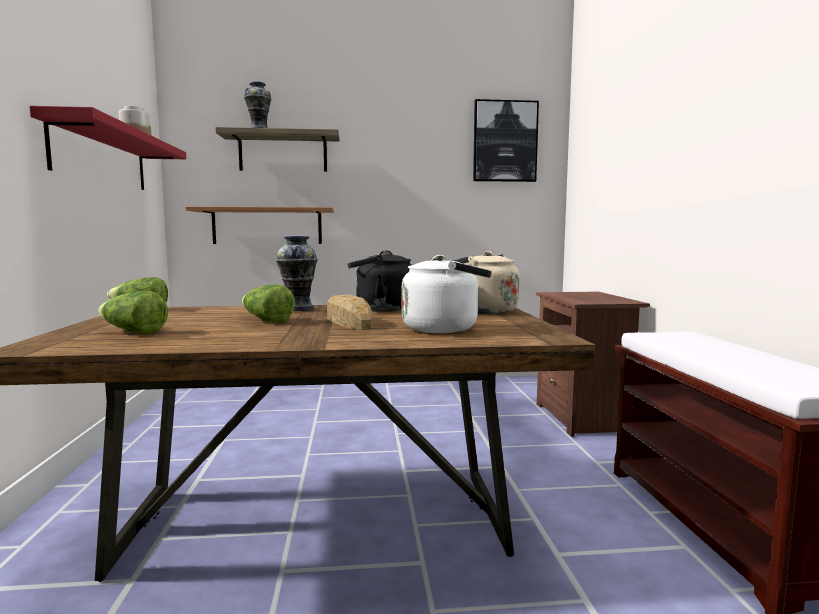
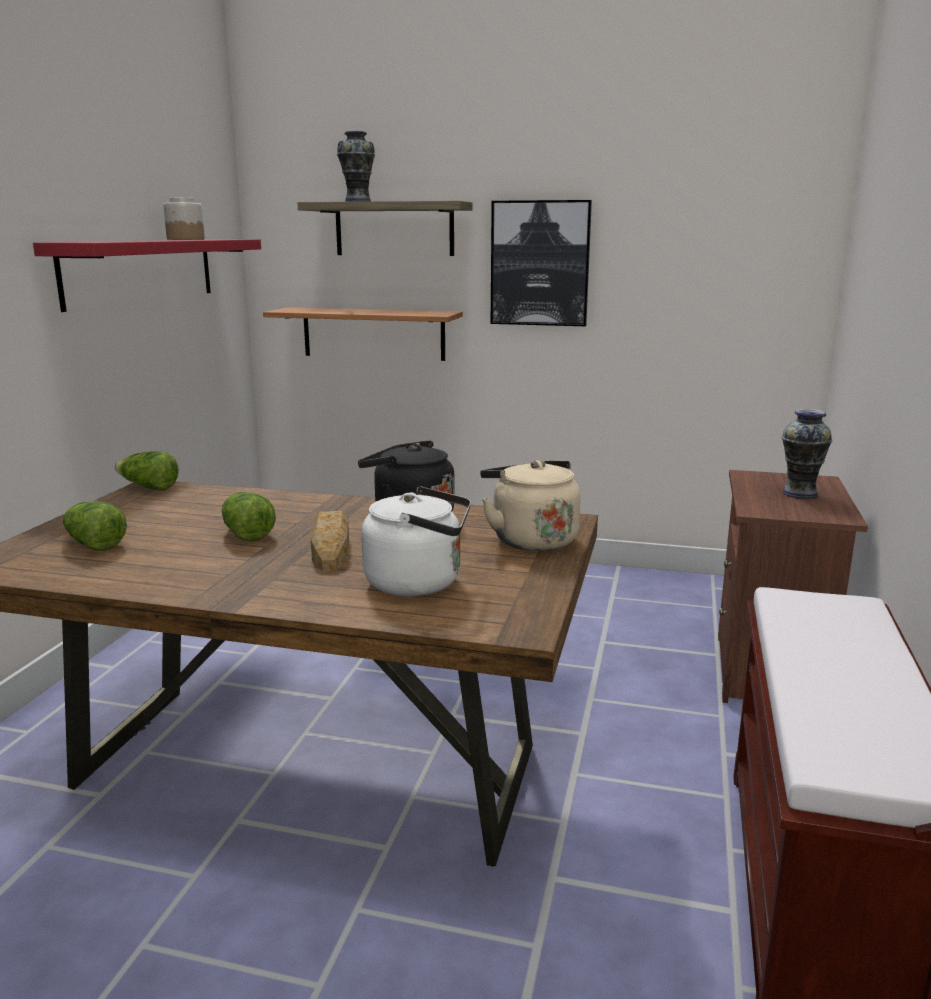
camera: 20 degrees right, 10 degrees up
vase [276,236,317,311] -> vase moved to [782,409,832,499]
picture [473,99,539,182] -> picture moved to [491,200,592,326]

